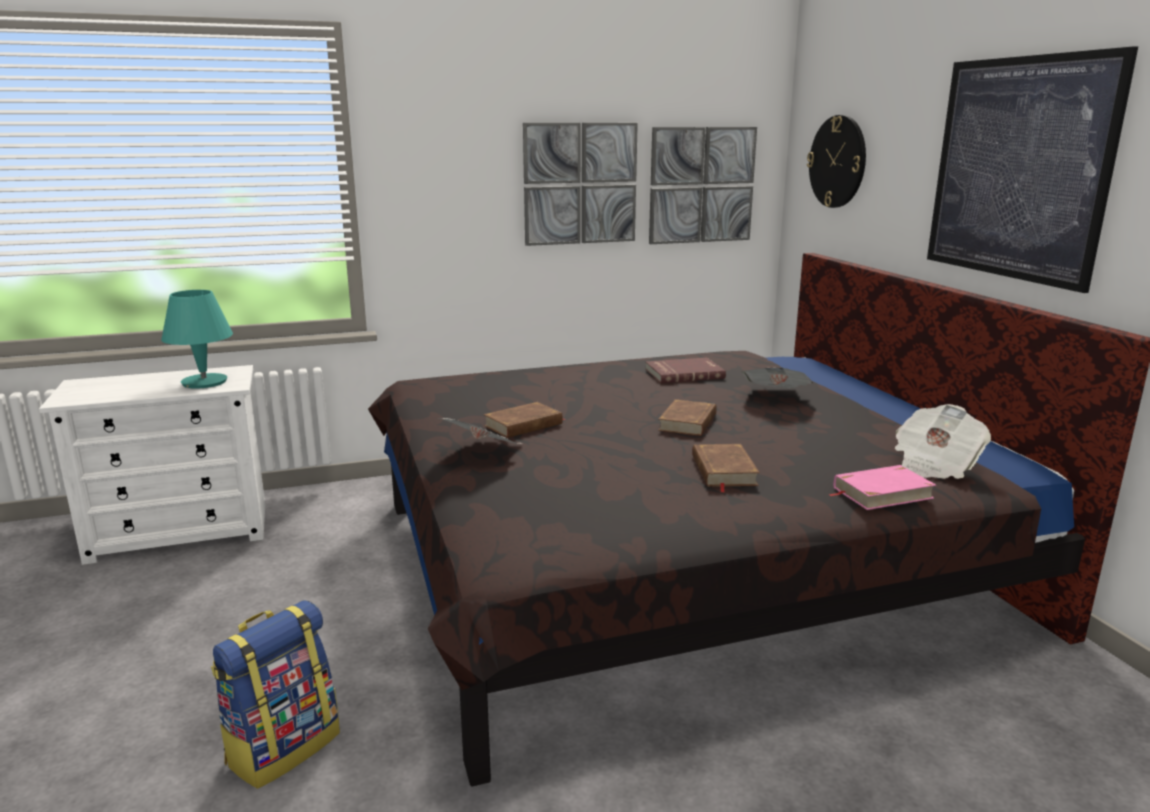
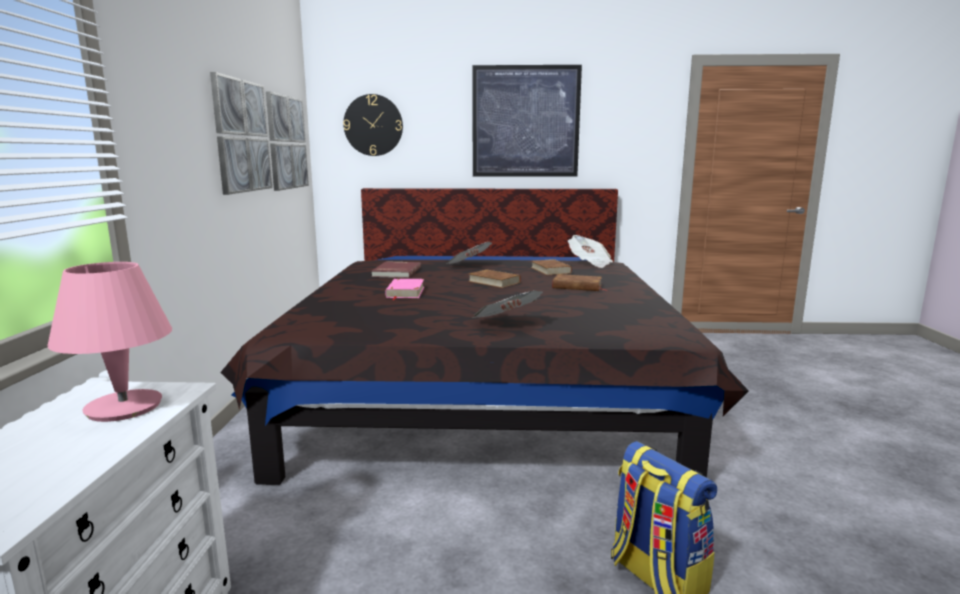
camera: 70 degrees left, 5 degrees down
turquoise table lamp [161,290,233,389] -> pink table lamp [48,262,172,422]
brown book [483,402,566,438] -> brown book moved to [531,259,572,275]
pink book [828,465,936,510] -> pink book moved to [385,279,424,300]

